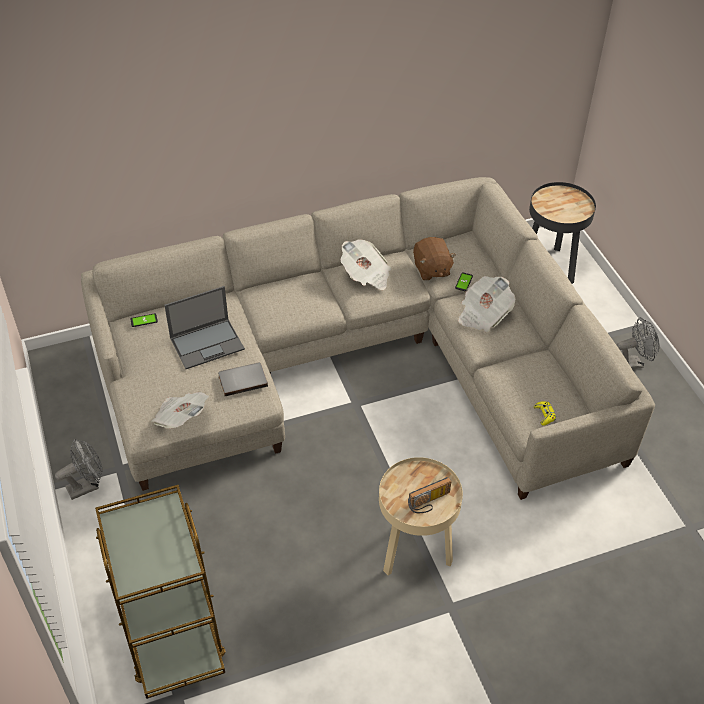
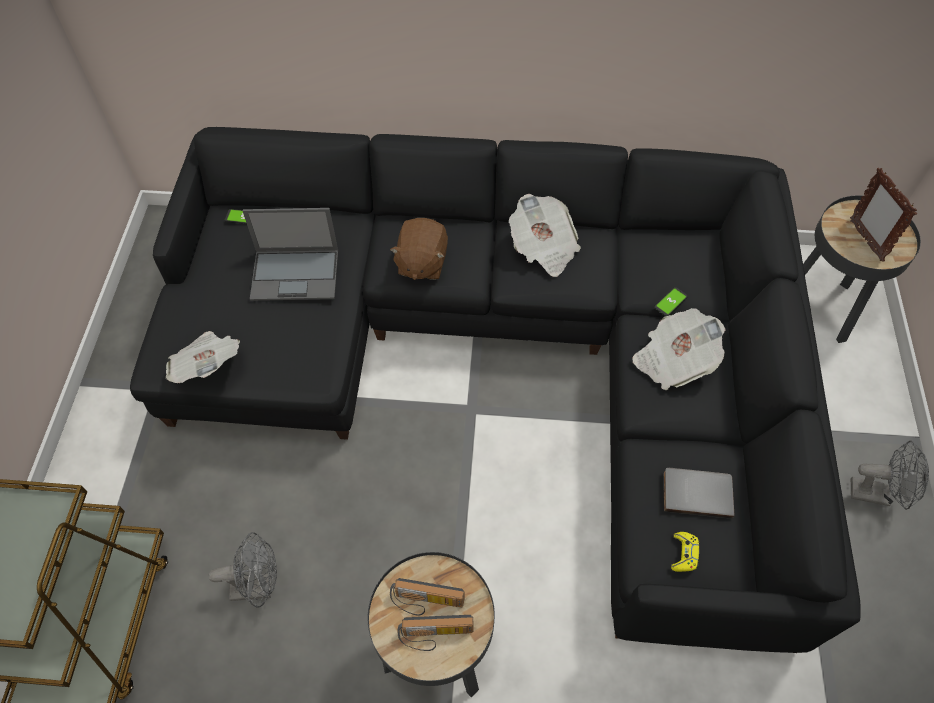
camera: 25 degrees right, 10 degrees up
grey fan [55,439,103,500] -> grey fan moved to [209,532,277,608]
beige sofa [81,177,655,500] -> black sofa [130,127,860,653]
grey book [218,363,268,396] -> grey book moved to [664,468,734,519]
beige side table [379,457,463,576] -> black side table [368,552,495,698]
brown plush toy [413,237,456,281] -> brown plush toy moved to [390,218,448,280]
none -> radio [390,578,464,616]
none -> picture frame [850,168,917,261]

